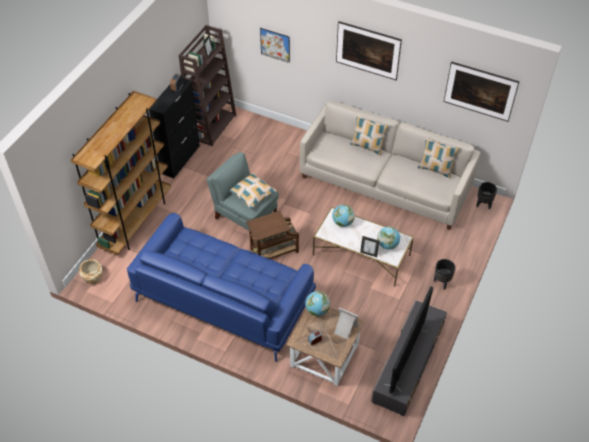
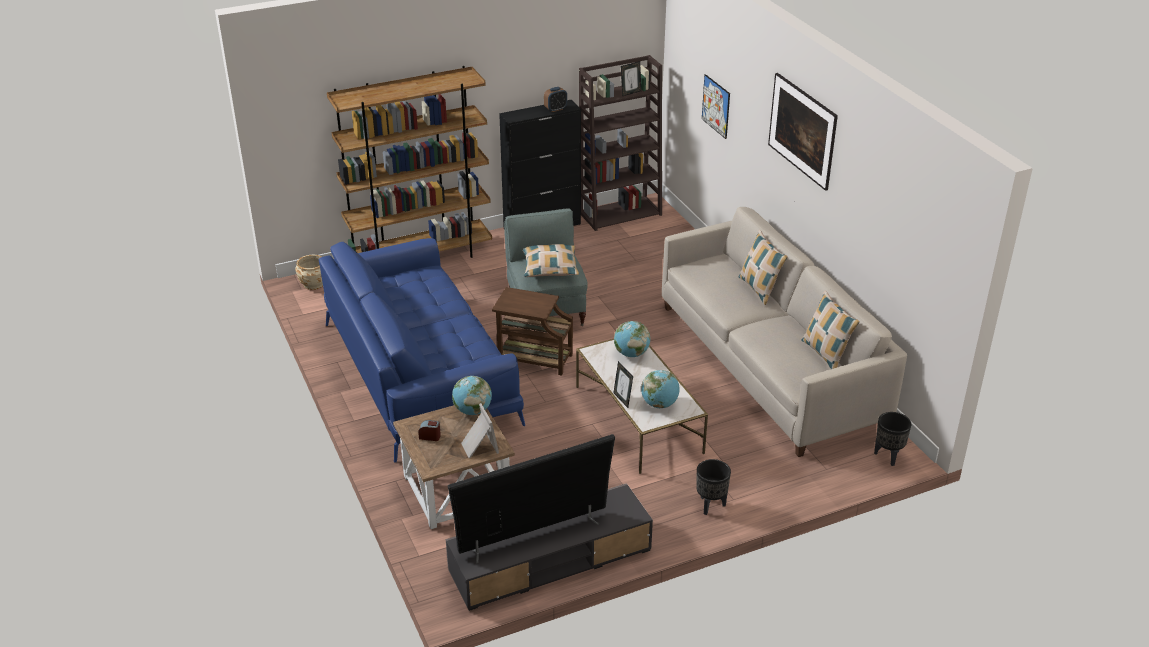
camera: 40 degrees right, 15 degrees down
picture [444,61,519,122] -> none

